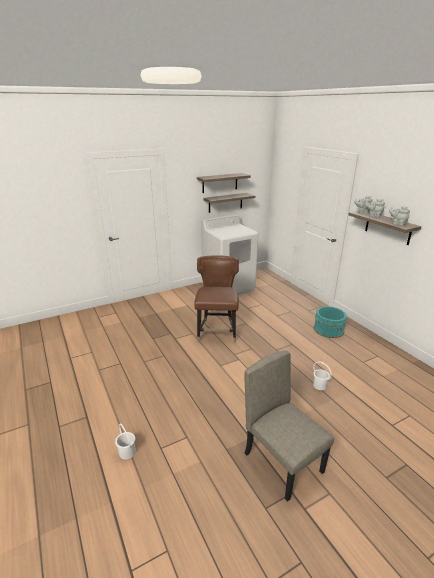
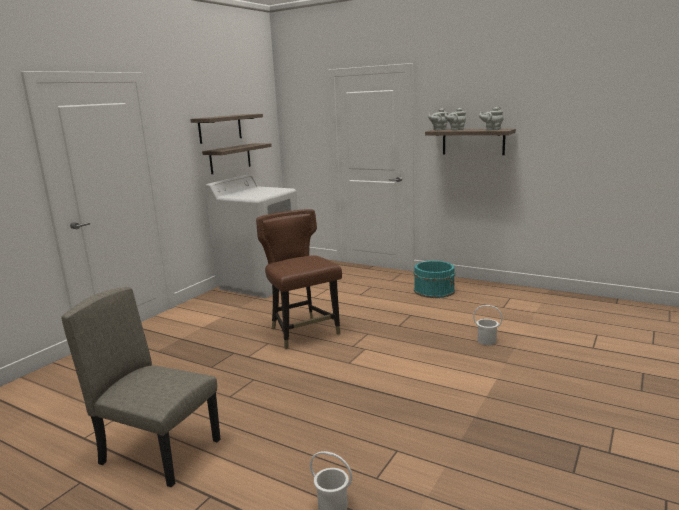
camera: 30 degrees left, 10 degrees down
beige chair [244,351,334,501] -> beige chair moved to [61,287,220,487]

